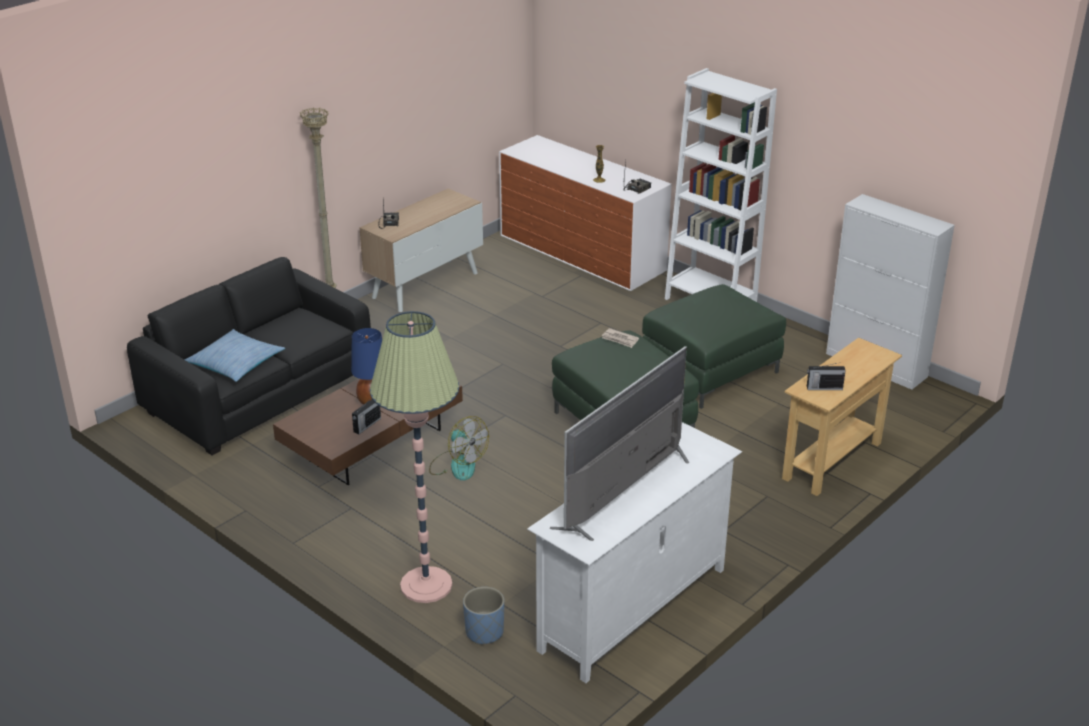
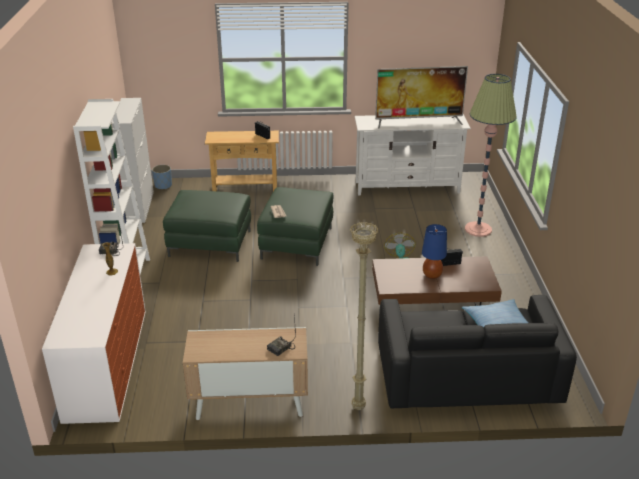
camera: 135 degrees left, 0 degrees up
blue planter [463,587,504,645] -> blue planter moved to [152,165,172,190]

